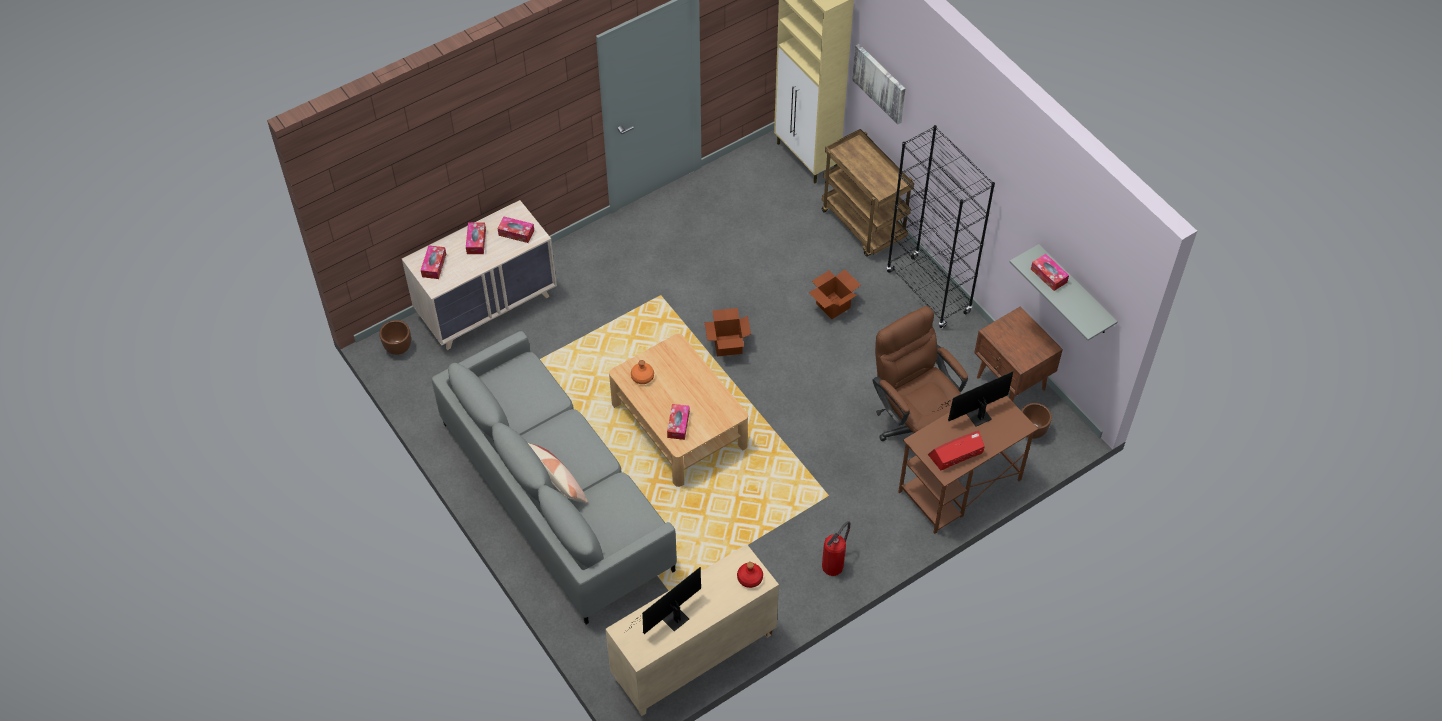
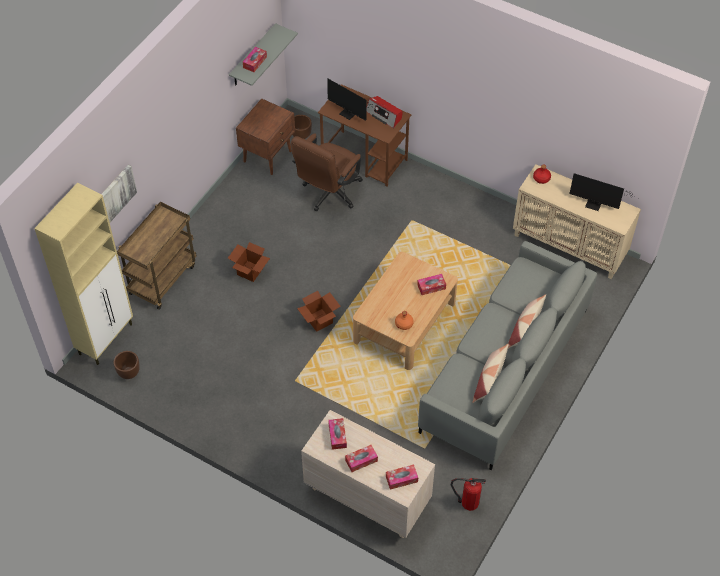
camera: 115 degrees left, 0 degrees up
brown planter [379,320,411,355] -> brown planter moved to [114,351,140,379]
fire extinguisher [822,522,850,576] -> fire extinguisher moved to [450,478,486,511]
black bookcase [886,125,995,328] -> none
none -> pillow [472,344,509,403]

